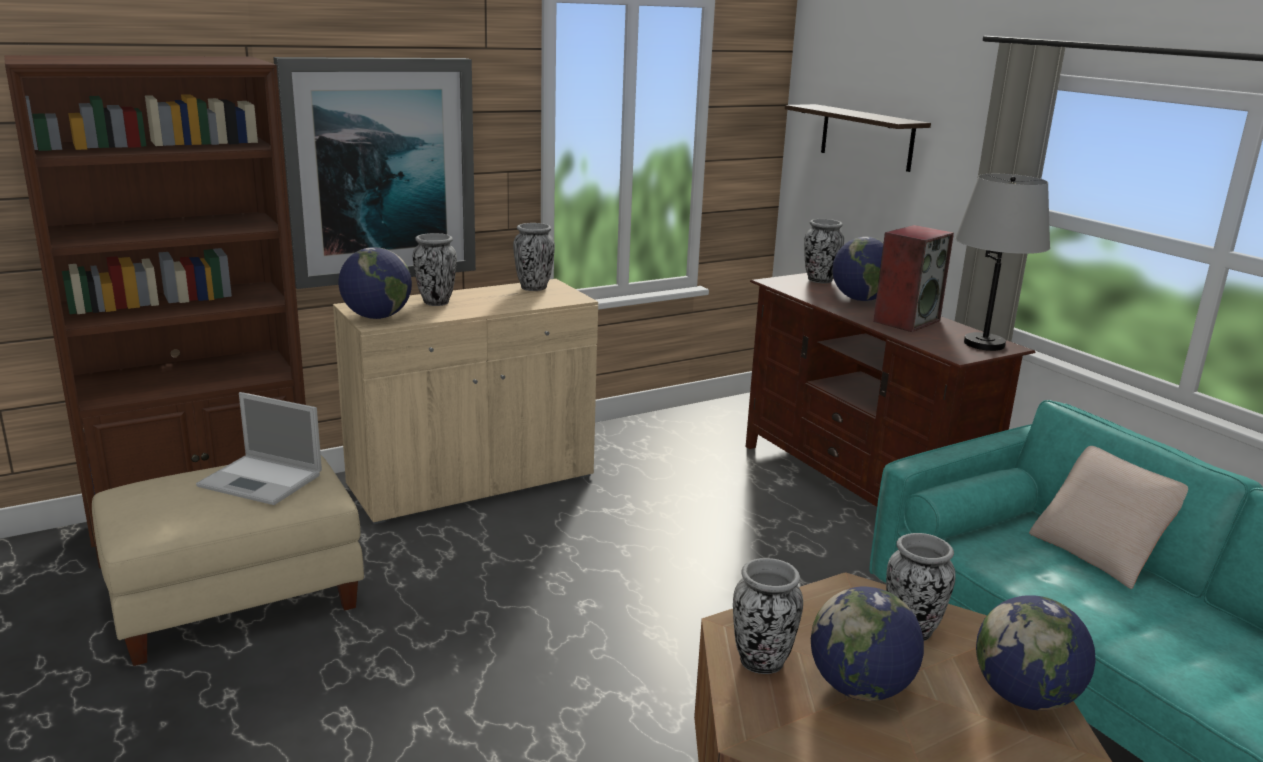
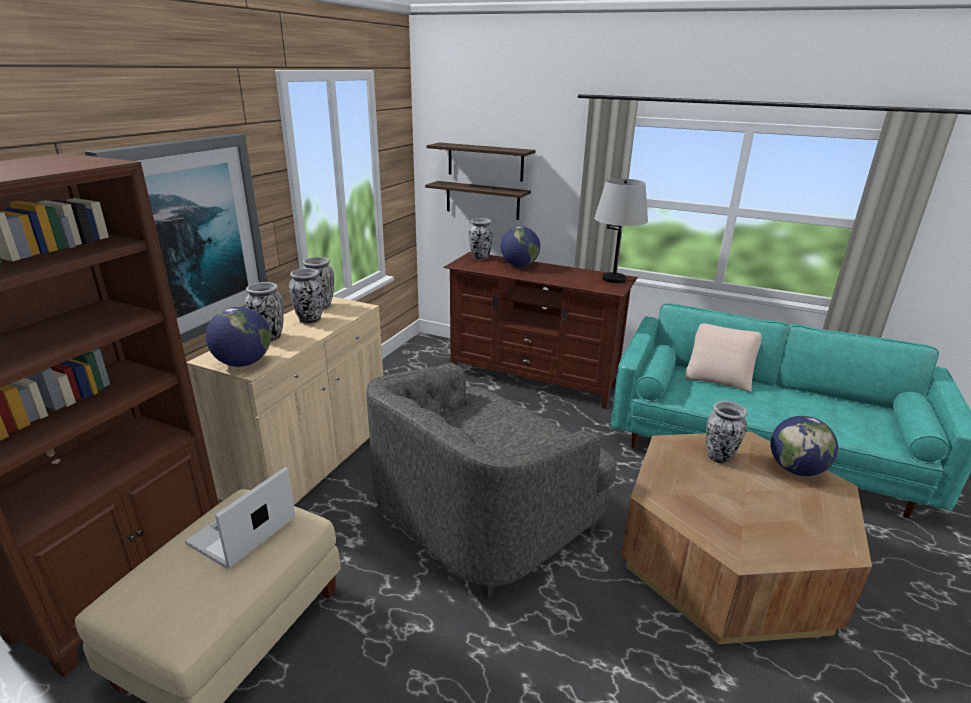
camera: 35 degrees left, 5 degrees up
laptop [196,392,322,505] -> laptop turned 135 degrees clockwise [185,467,295,569]
vase [733,558,803,674] -> vase moved to [289,268,324,324]
globe [811,587,924,701] -> none
speaker [873,225,954,332] -> none
none -> grey armchair [366,362,617,599]
none -> shelf [425,181,531,220]

